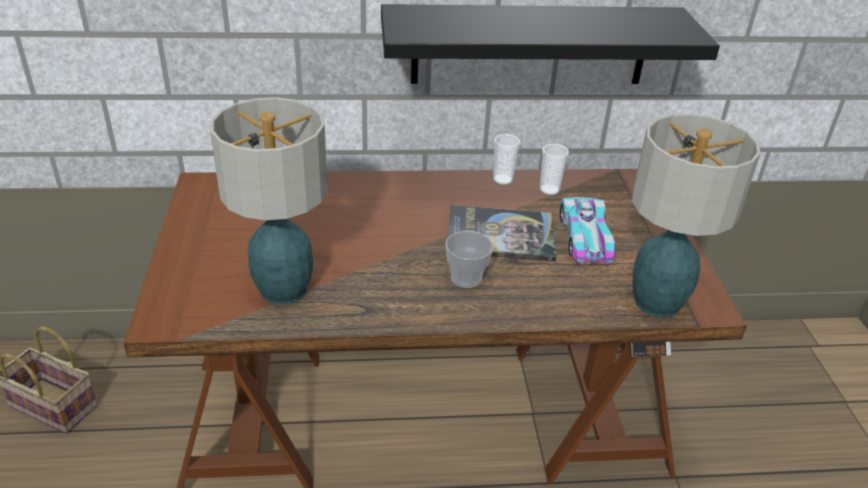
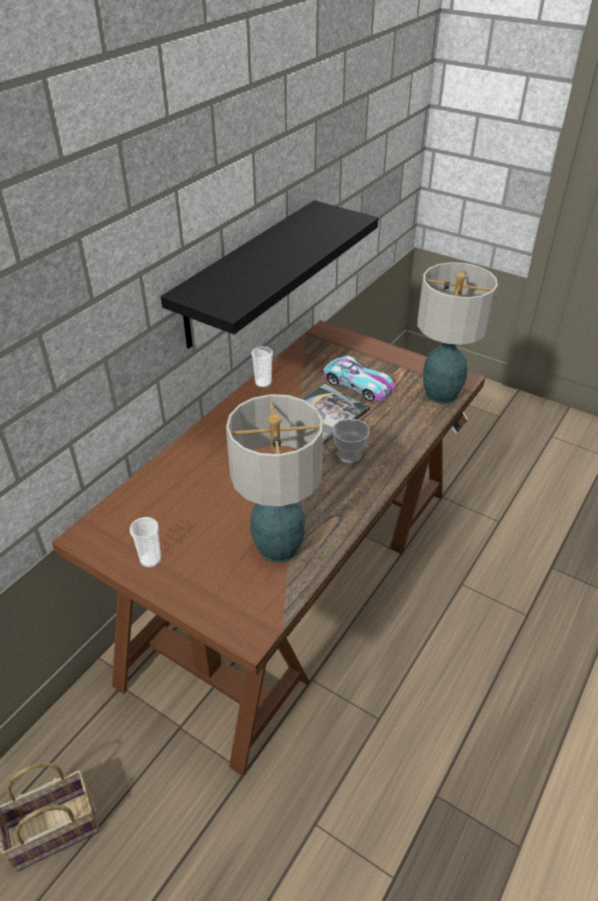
camera: 50 degrees left, 5 degrees up
cup [540,144,569,195] -> cup moved to [129,517,161,568]

